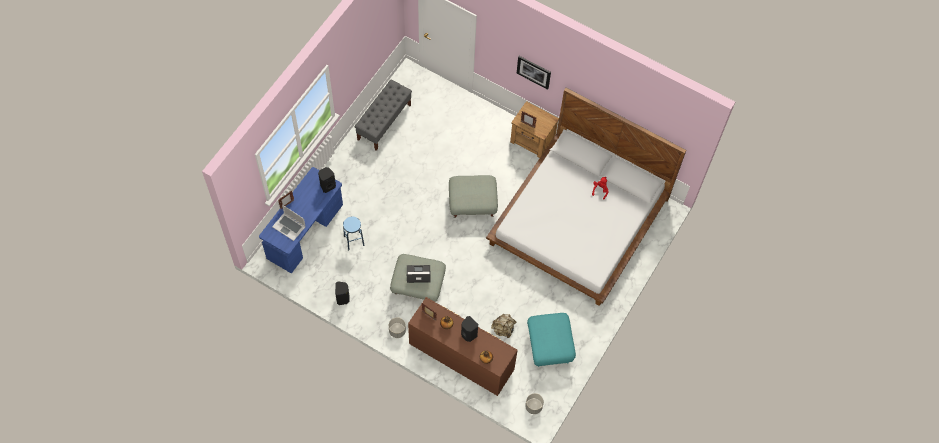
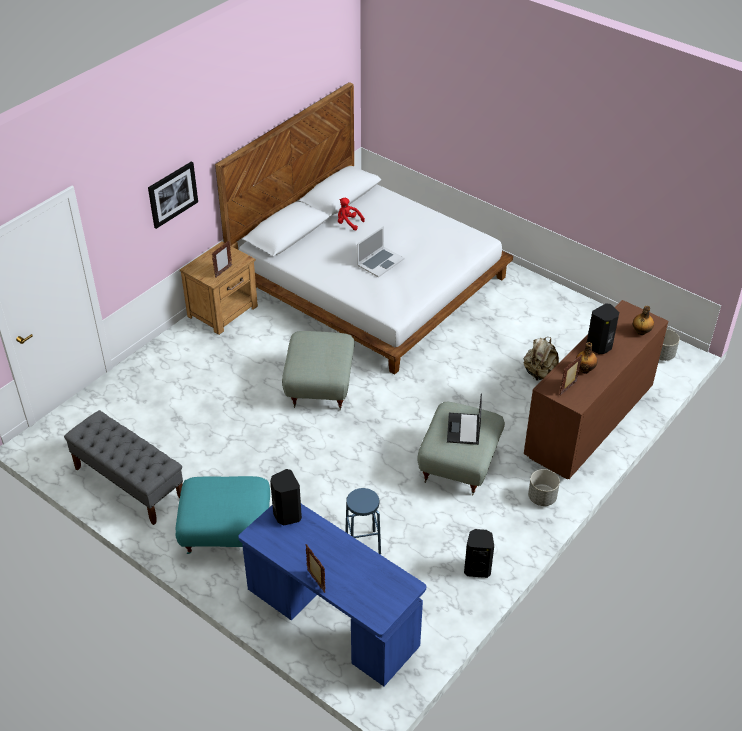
camera: 80 degrees left, 20 degrees down
laptop [272,205,306,241] -> laptop moved to [357,226,405,278]
turquoise ottoman [527,313,576,367] -> turquoise ottoman moved to [175,476,270,554]

